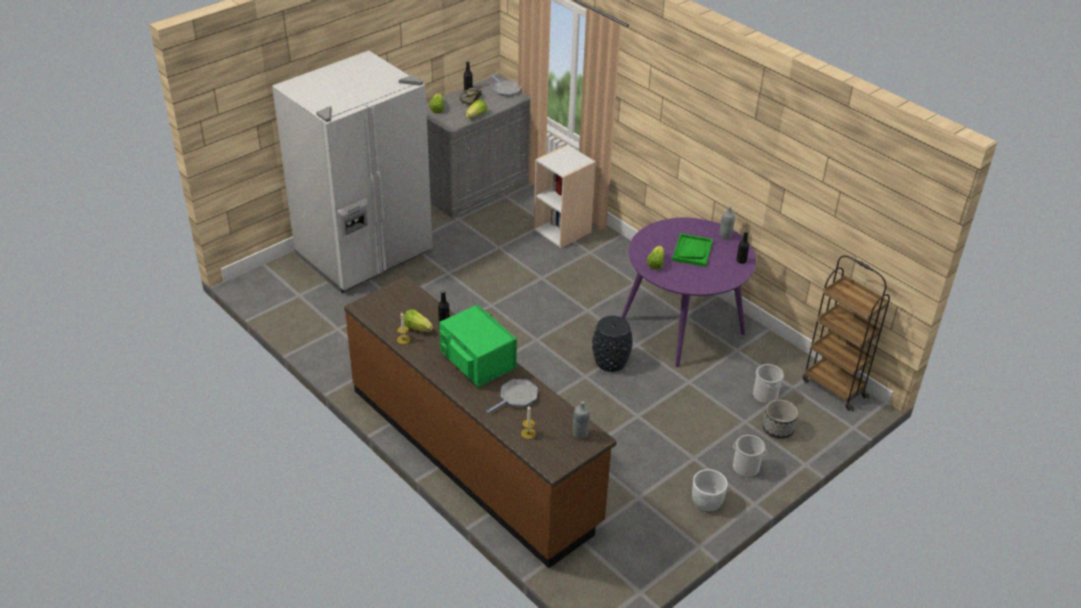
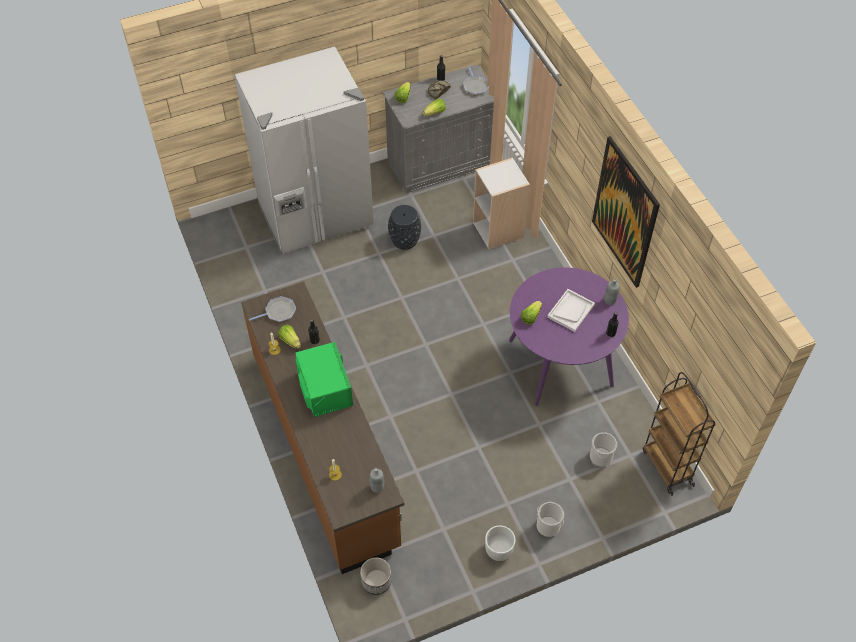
camera: 20 degrees right, 15 degrees up
frying pan [487,379,538,413] -> frying pan moved to [249,296,296,322]
black stool [592,316,633,372] -> black stool moved to [388,205,421,250]
green tray [672,233,713,267] -> white tray [547,289,595,332]
planter [763,399,798,439] -> planter moved to [360,557,392,595]
none -> picture [592,136,660,288]

